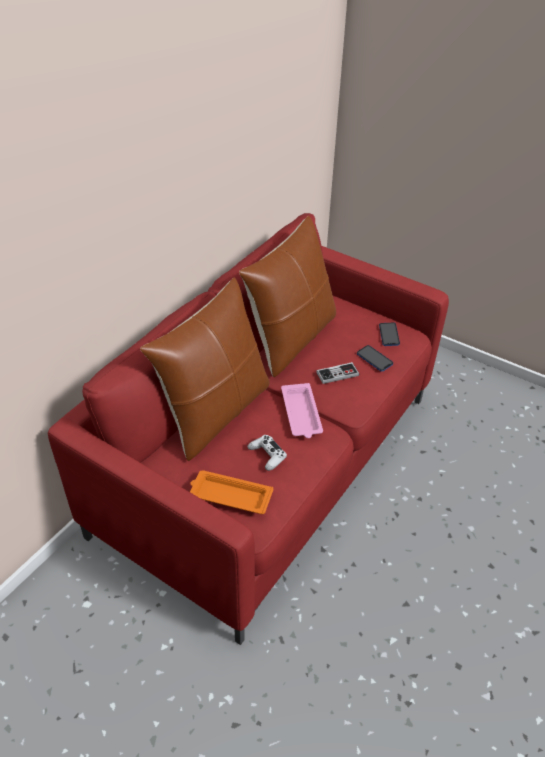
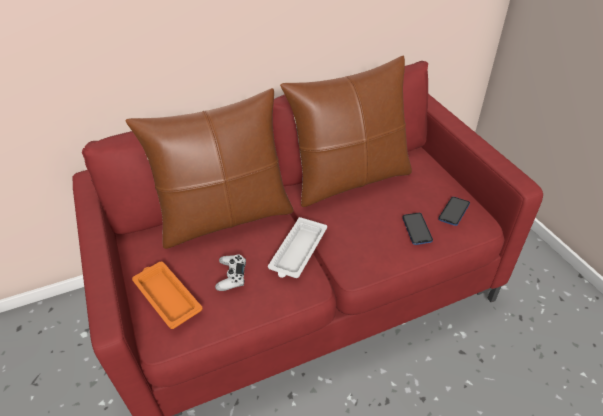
camera: 35 degrees right, 0 degrees up
pink tray [281,383,323,438] -> white tray [268,217,327,278]
game controller [316,362,359,384] -> none

